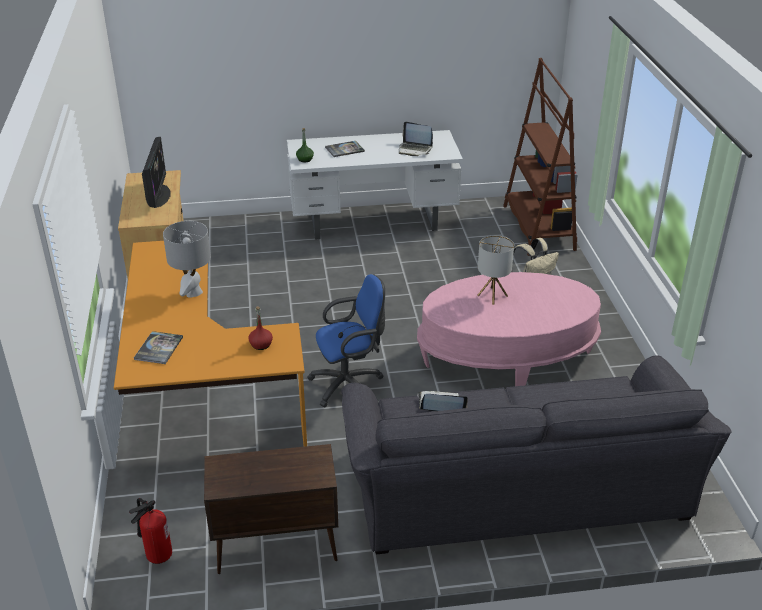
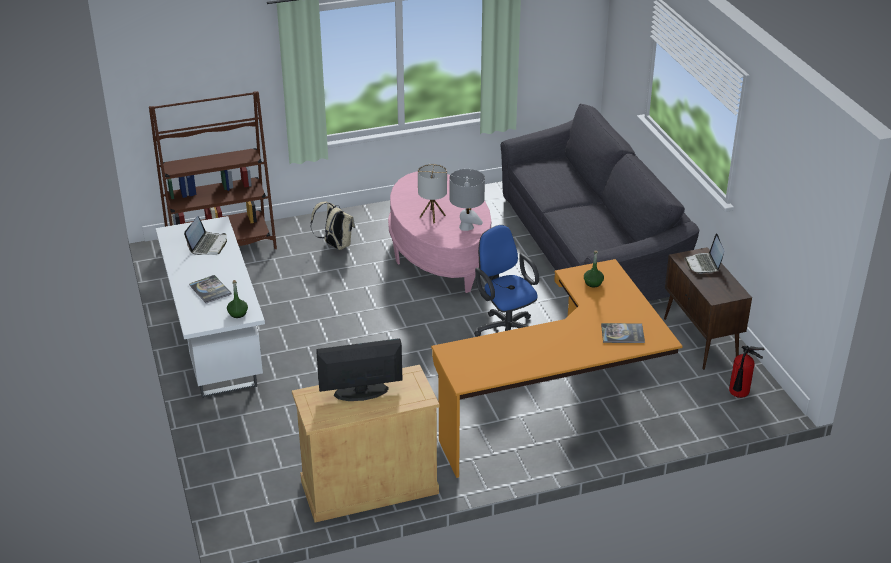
camera: 100 degrees left, 0 degrees up
grey table lamp [163,221,211,298] -> grey table lamp moved to [449,169,485,231]
red bottle [248,306,273,350] -> green bottle [584,251,604,287]
laptop [417,391,468,411] -> laptop moved to [685,233,724,274]

